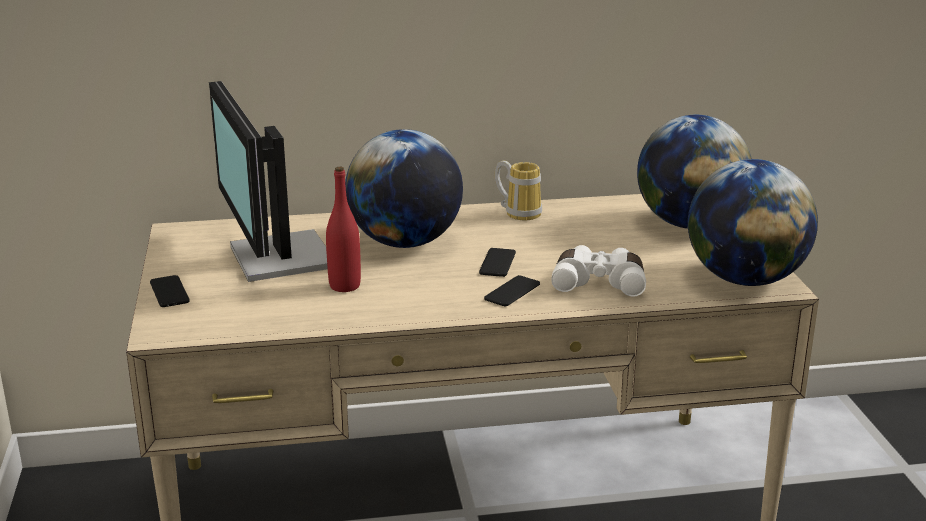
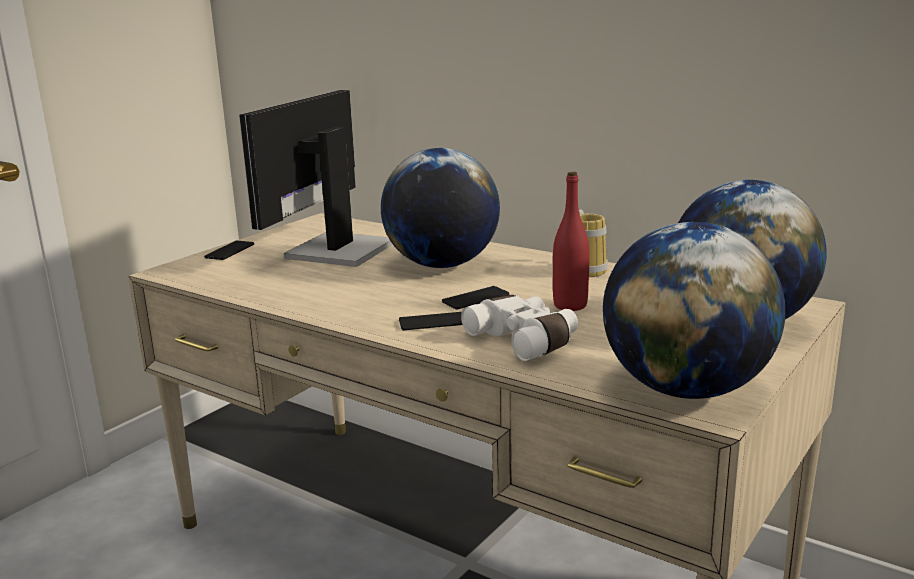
camera: 45 degrees right, 5 degrees down
red bottle [326,167,361,292] -> red bottle moved to [553,172,589,311]

